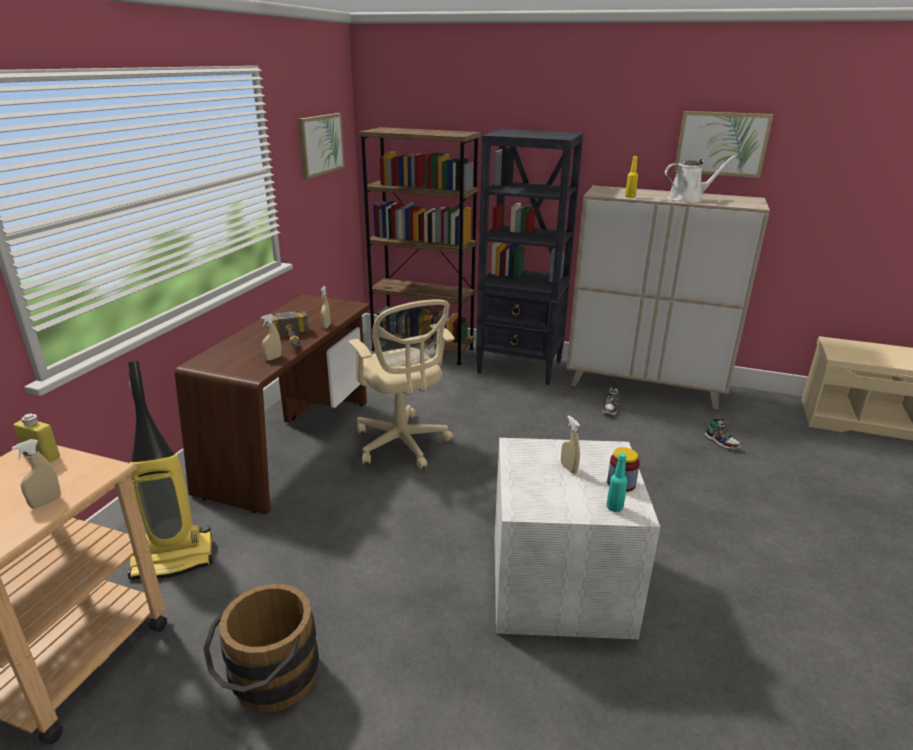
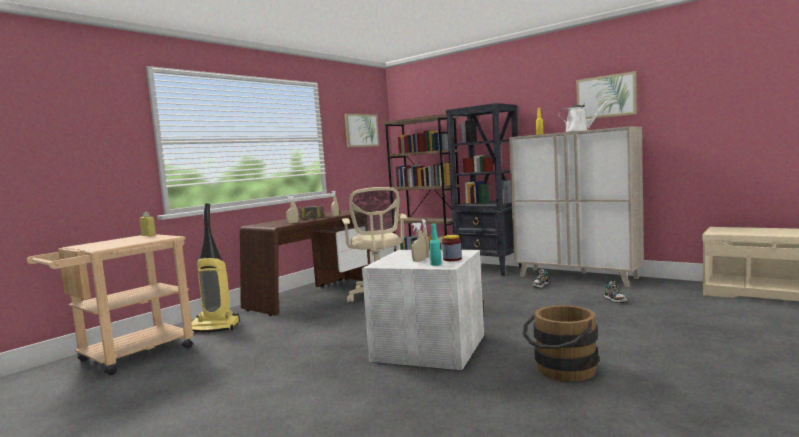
camera: 20 degrees right, 20 degrees down
beige spray bottle [12,439,61,508] -> beige spray bottle moved to [411,222,426,262]
brown bucket [203,584,319,713] -> brown bucket moved to [522,305,598,382]

